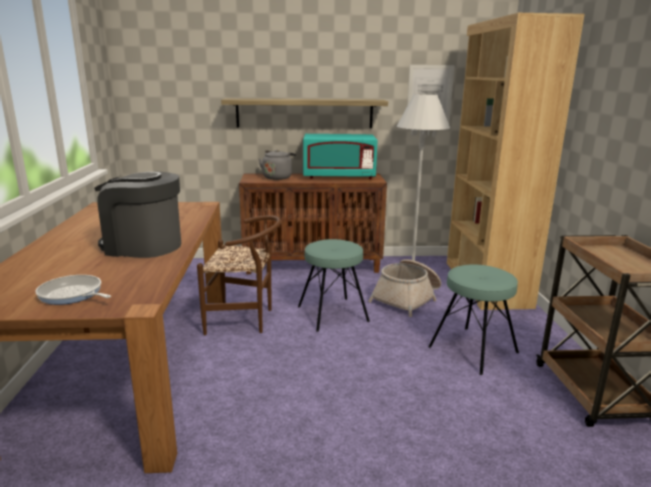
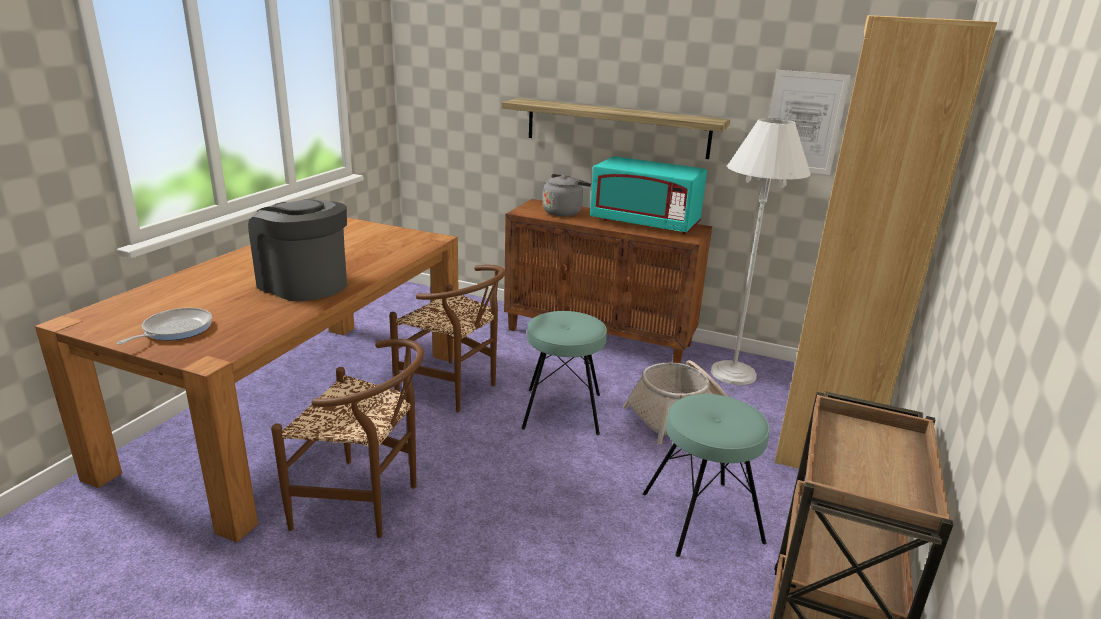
camera: 25 degrees right, 5 degrees up
frying pan [35,275,111,305] -> frying pan turned 60 degrees clockwise [117,308,212,345]
none -> brown chair [271,339,424,538]

